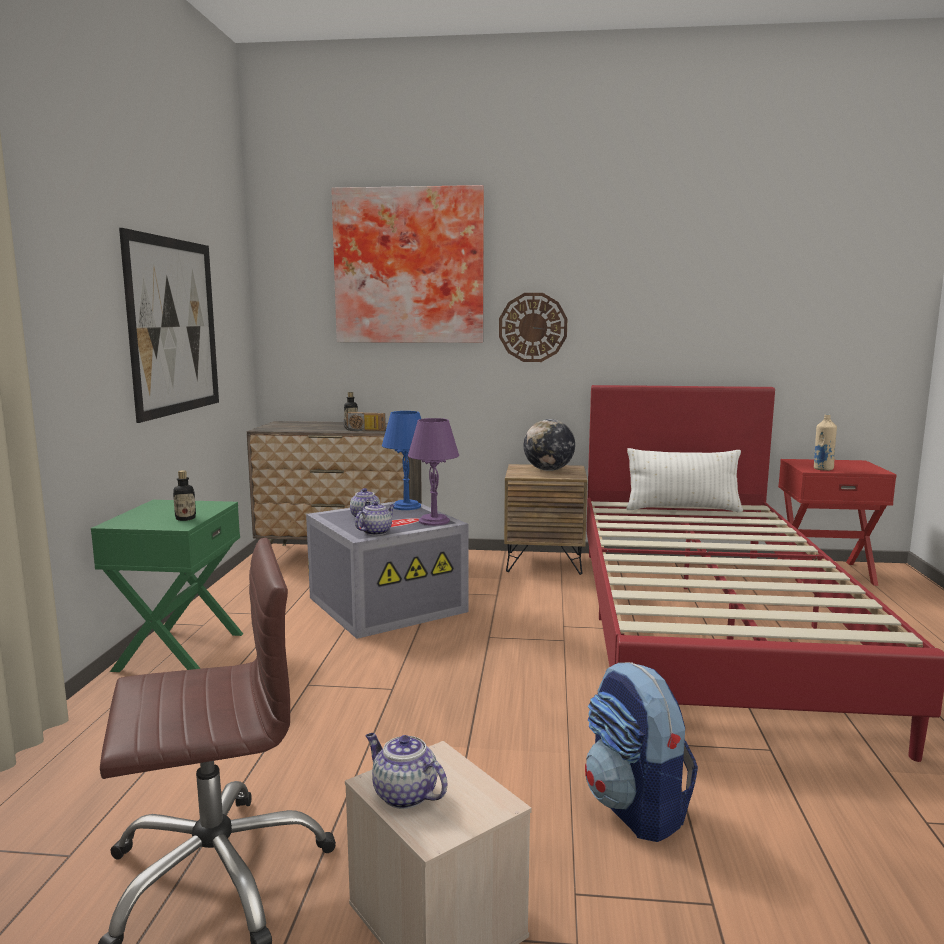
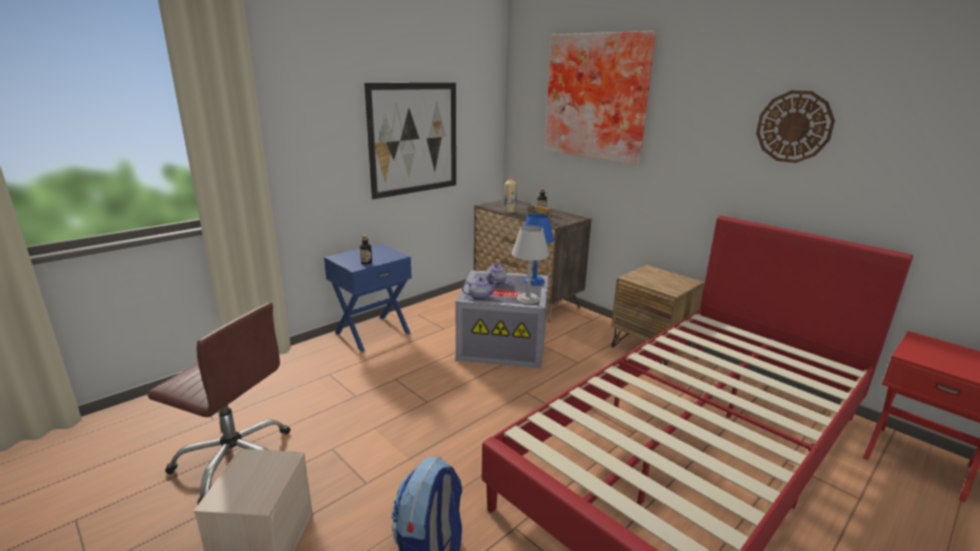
camera: 40 degrees right, 10 degrees up
green nightstand [91,500,243,672] -> blue nightstand [324,244,412,352]
teapot [366,733,447,809] -> none
purple table lamp [408,418,459,526] -> grey table lamp [512,226,549,304]
wall clock [499,293,567,362] -> wall clock moved to [756,90,835,163]
globe [524,419,575,471] -> none
white pillow [626,448,743,512] -> none
beige bottle [814,414,837,471] -> beige bottle moved to [504,175,517,213]

